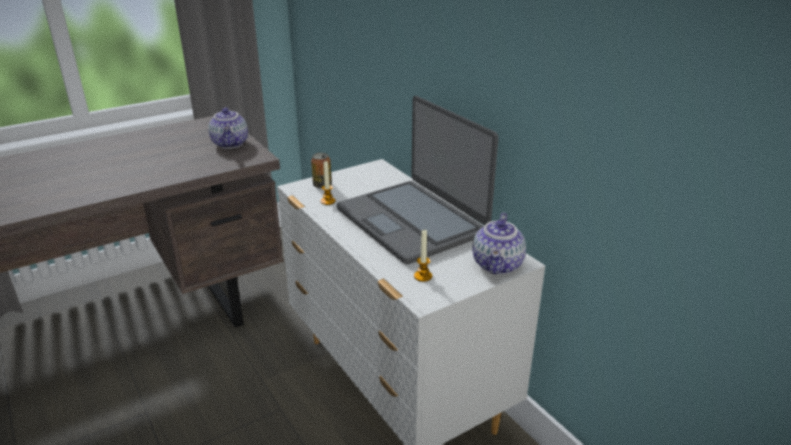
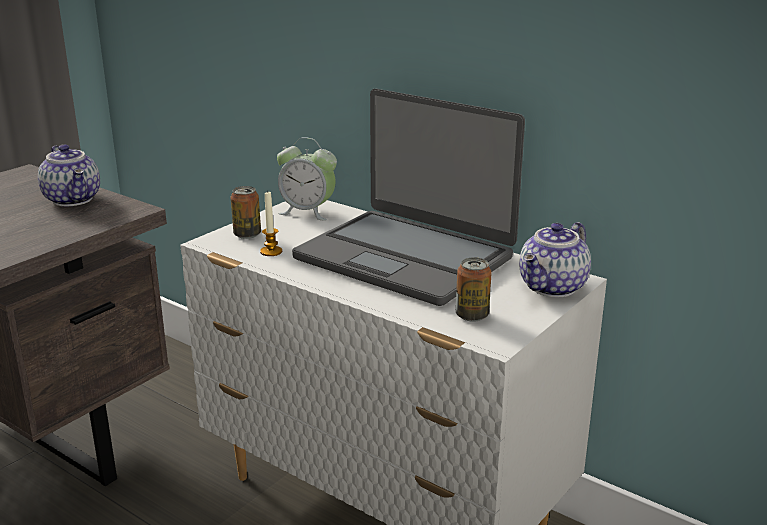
camera: 20 degrees left, 5 degrees down
candle [414,230,432,282] -> can [456,257,492,322]
teapot [472,213,526,275] -> teapot turned 45 degrees clockwise [519,222,591,297]
none -> alarm clock [277,137,337,221]

